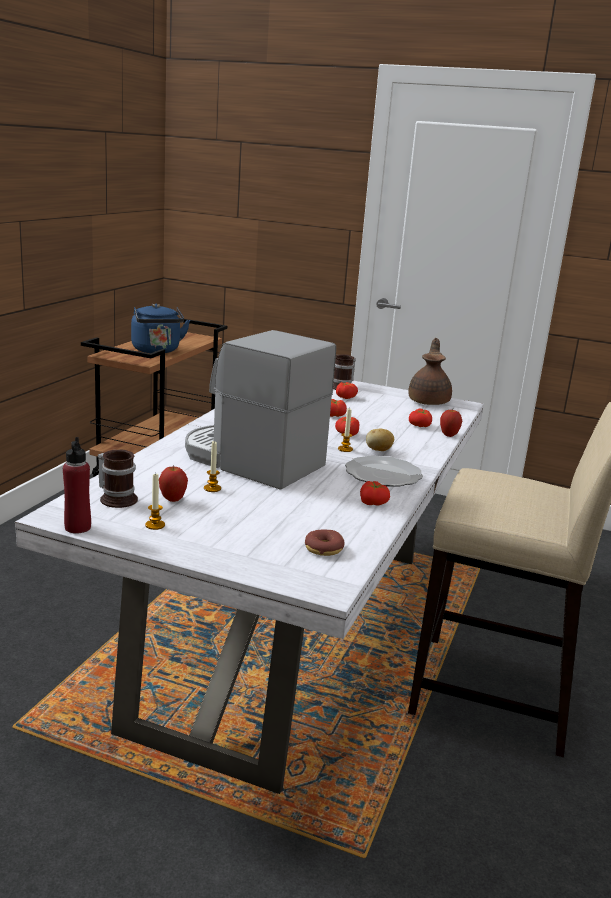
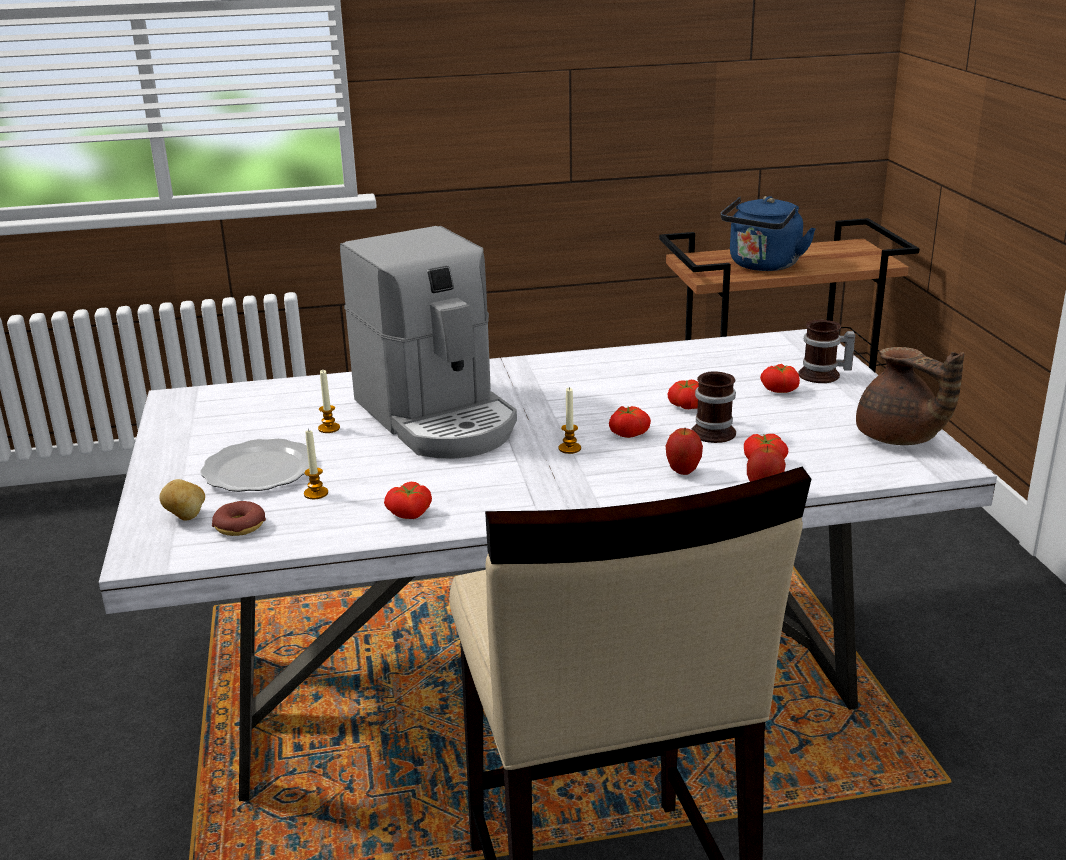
camera: 60 degrees right, 5 degrees up
red bottle [63,437,91,534] -> none
mug [98,450,138,508] -> mug moved to [691,371,736,443]
candle [145,472,165,530] -> candle moved to [304,429,328,499]
apple [159,467,188,502] -> apple moved to [666,428,703,475]
coffee machine [185,330,336,490] -> coffee machine turned 150 degrees clockwise [340,226,517,459]
plate [345,455,423,487] -> plate moved to [200,439,309,492]
potato [366,429,394,451] -> potato moved to [159,479,205,520]
brown teapot [408,338,452,405] -> brown teapot turned 75 degrees clockwise [856,347,965,445]

